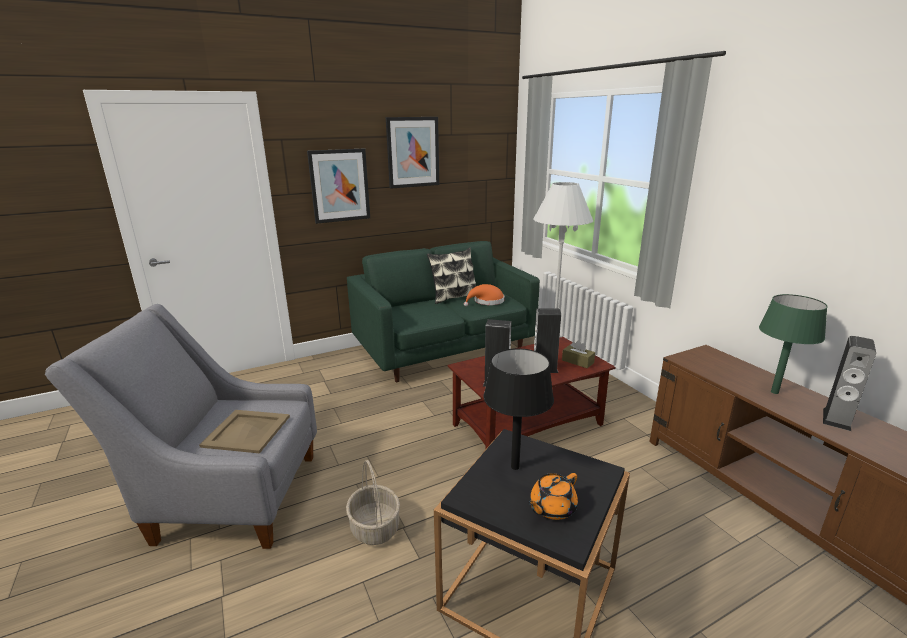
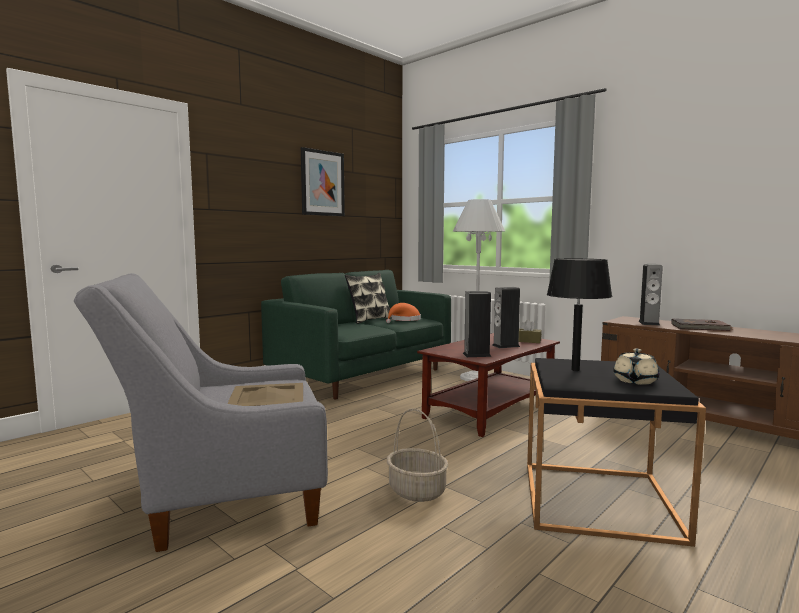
camera: 20 degrees left, 15 degrees down
picture [307,149,370,224] -> none
orange teapot [528,473,578,520] -> beige teapot [613,349,659,385]
green table lamp [759,294,828,394] -> brown book [671,319,732,331]
speaker [823,336,876,431] -> speaker moved to [639,264,663,325]

